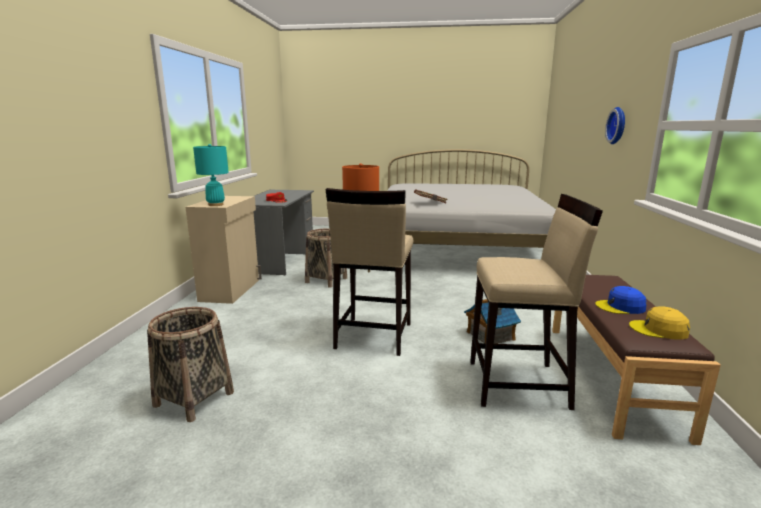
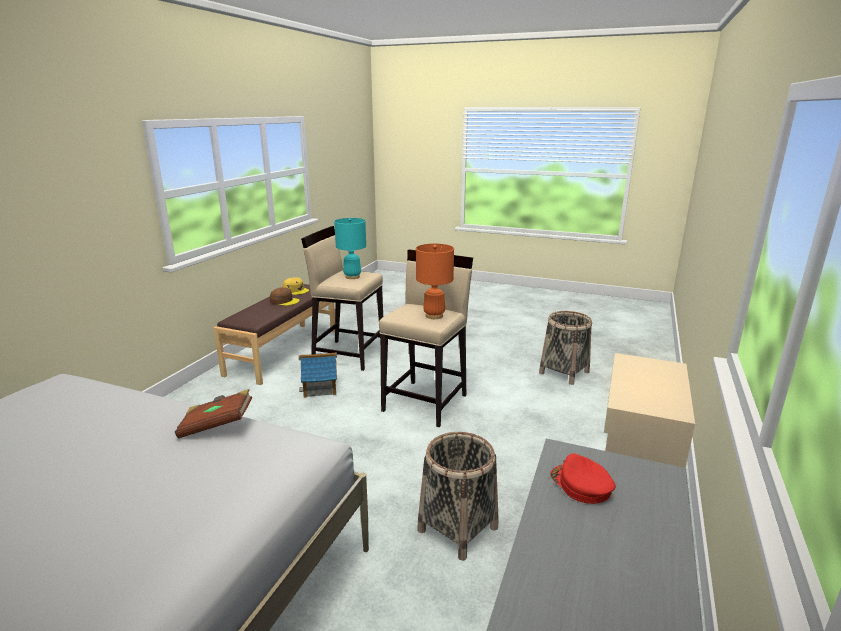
camera: 165 degrees left, 5 degrees up
turquoise table lamp [193,144,229,206] -> turquoise table lamp moved to [334,218,366,279]
blue cap [595,286,647,314] -> brown cap [270,287,300,306]
wall clock [605,107,625,144] -> none

